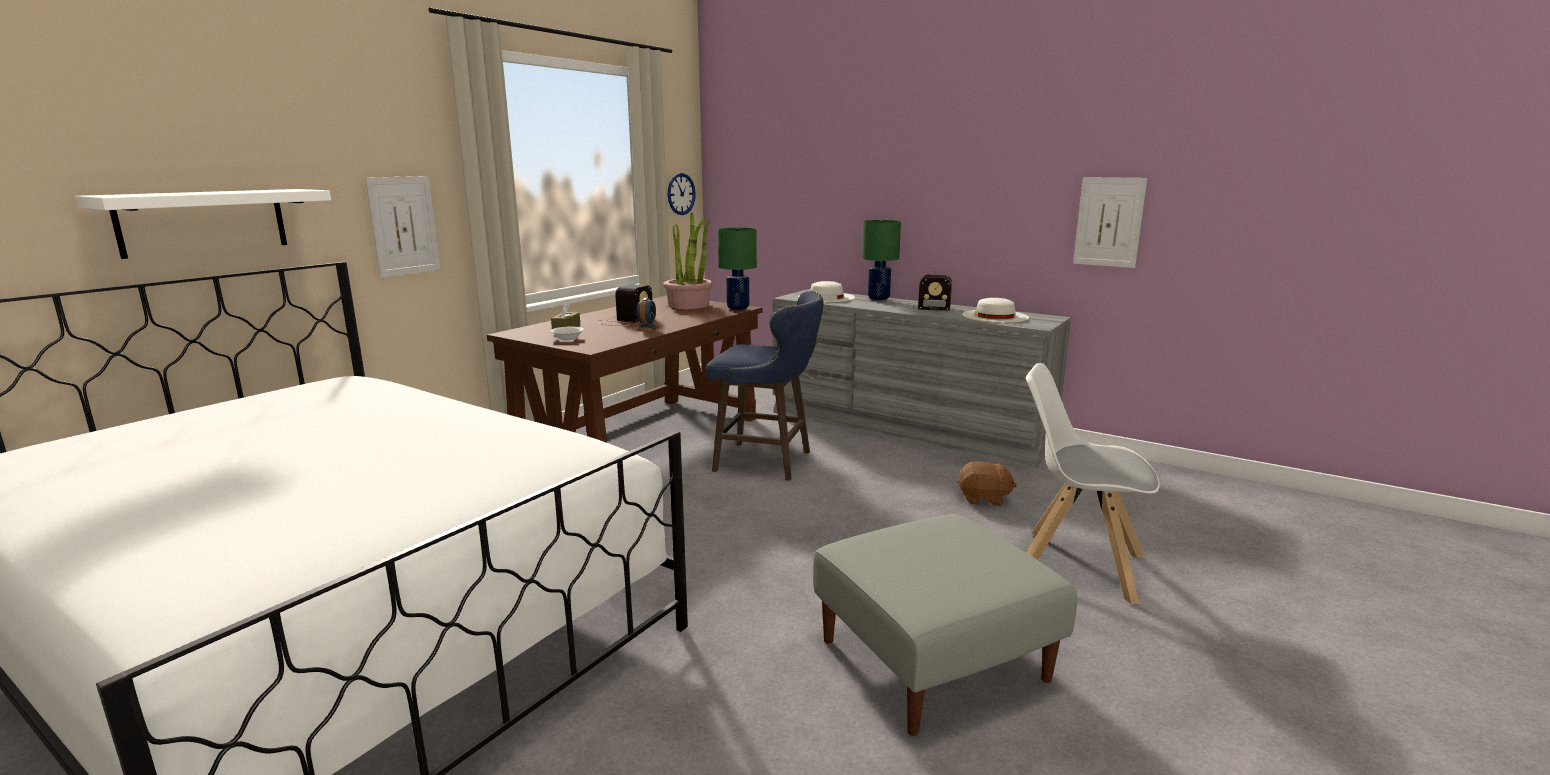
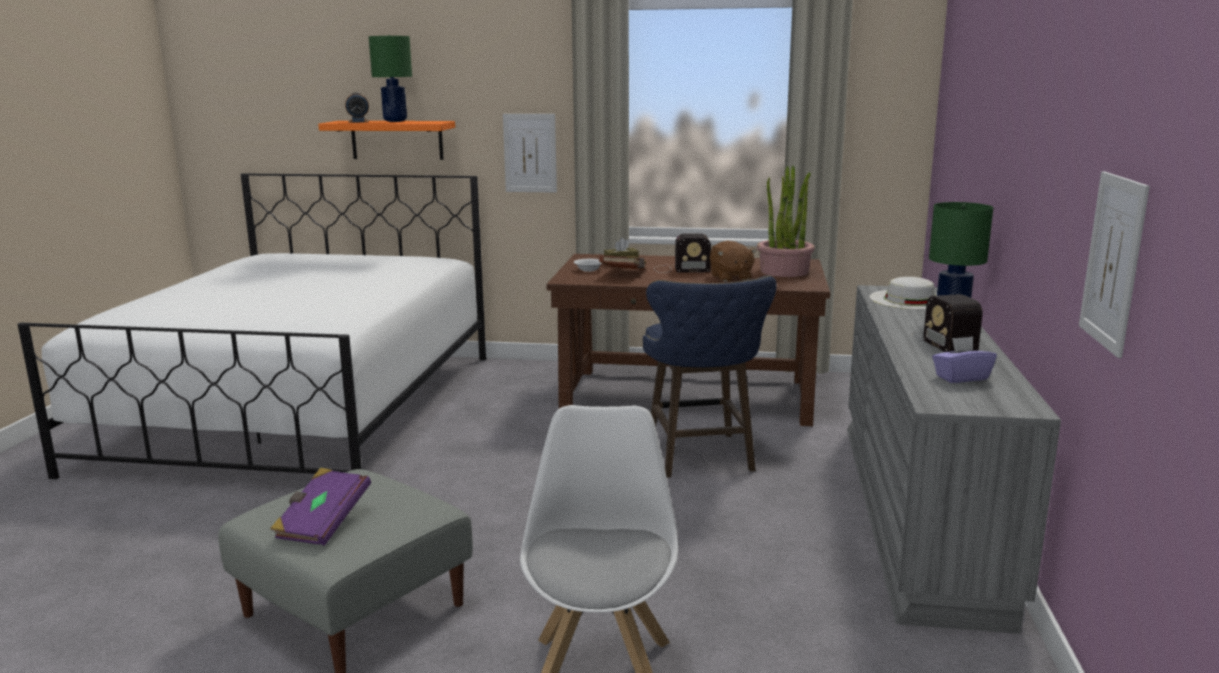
camera: 65 degrees right, 0 degrees up
white shelf [75,189,331,259] -> orange shelf [318,121,455,160]
alarm clock [635,298,659,331] -> alarm clock moved to [345,93,369,123]
wall clock [668,173,696,215] -> none
green table lamp [718,228,757,310] -> green table lamp moved to [369,35,412,122]
brown plush toy [957,461,1017,506] -> brown plush toy moved to [710,241,757,282]
white hat [962,298,1029,323] -> purple tissue box [932,336,997,383]
none -> purple book [270,467,371,546]
none -> brown book [599,255,647,270]

